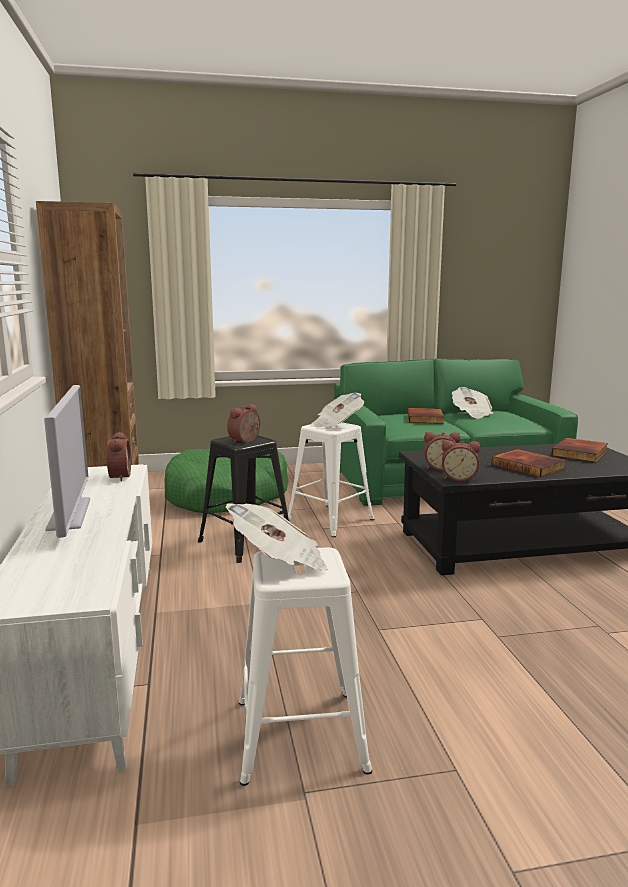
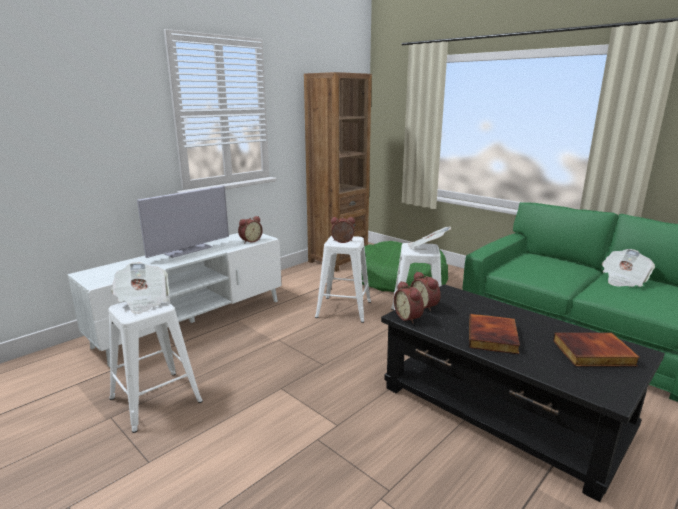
camera: 55 degrees right, 5 degrees up
black stool [198,436,289,563] -> white stool [315,236,371,323]
book [408,408,444,424] -> none

